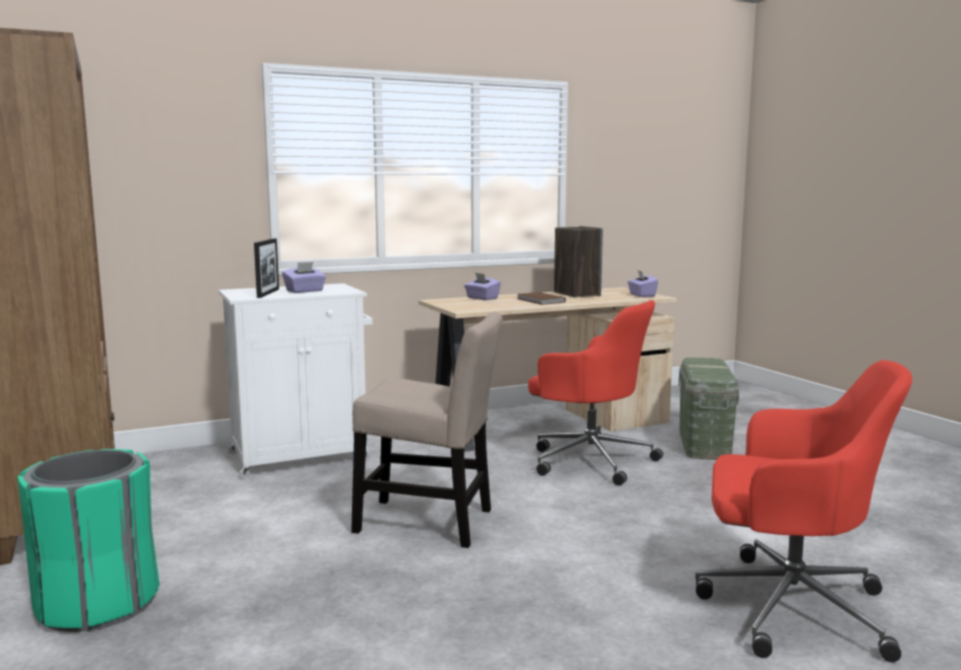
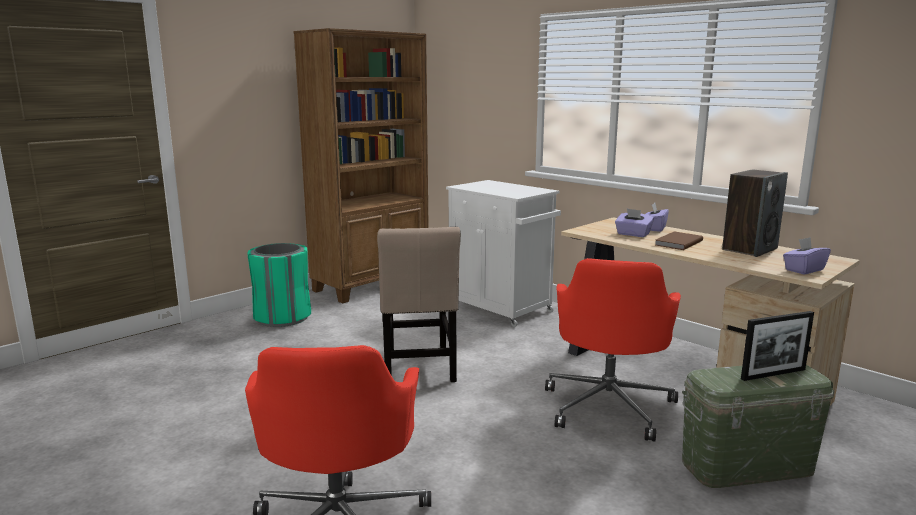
camera: 70 degrees right, 5 degrees up
picture frame [254,238,279,298] -> picture frame moved to [741,311,814,381]
purple tissue box [282,262,326,293] -> purple tissue box moved to [615,209,654,237]

